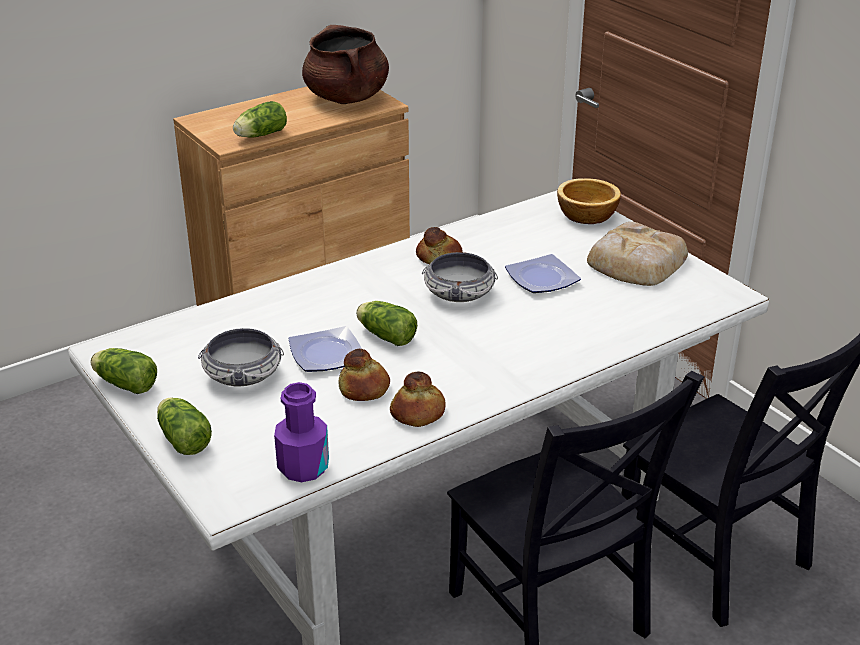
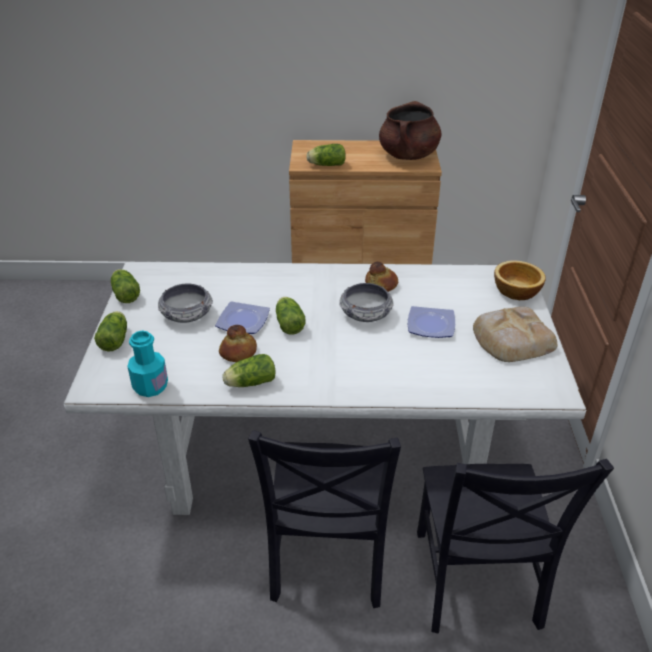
camera: 35 degrees right, 5 degrees up
purple bottle [274,382,329,482] -> turquoise bottle [127,330,168,397]
bread [390,372,446,427] -> lettuce [222,354,276,387]

